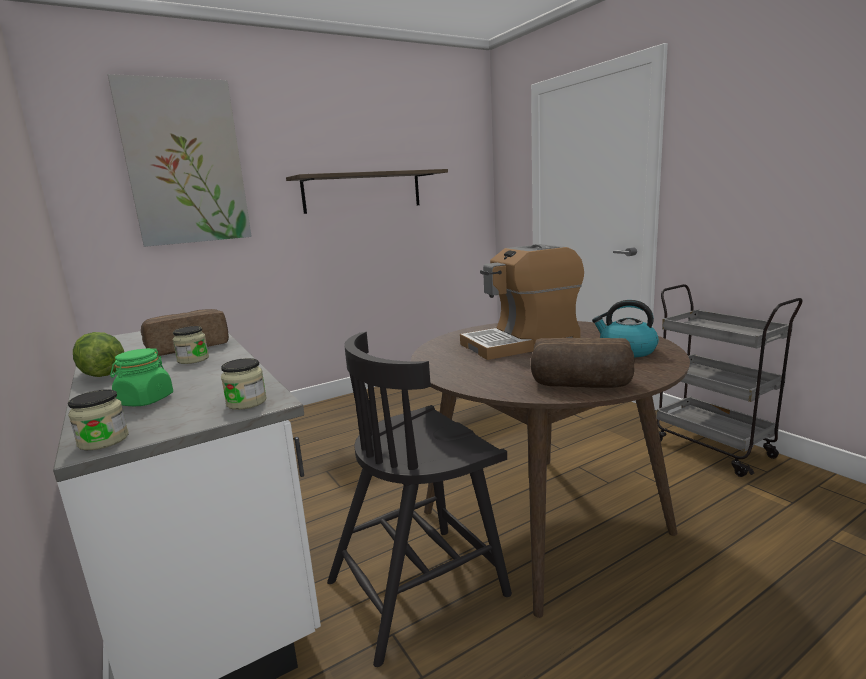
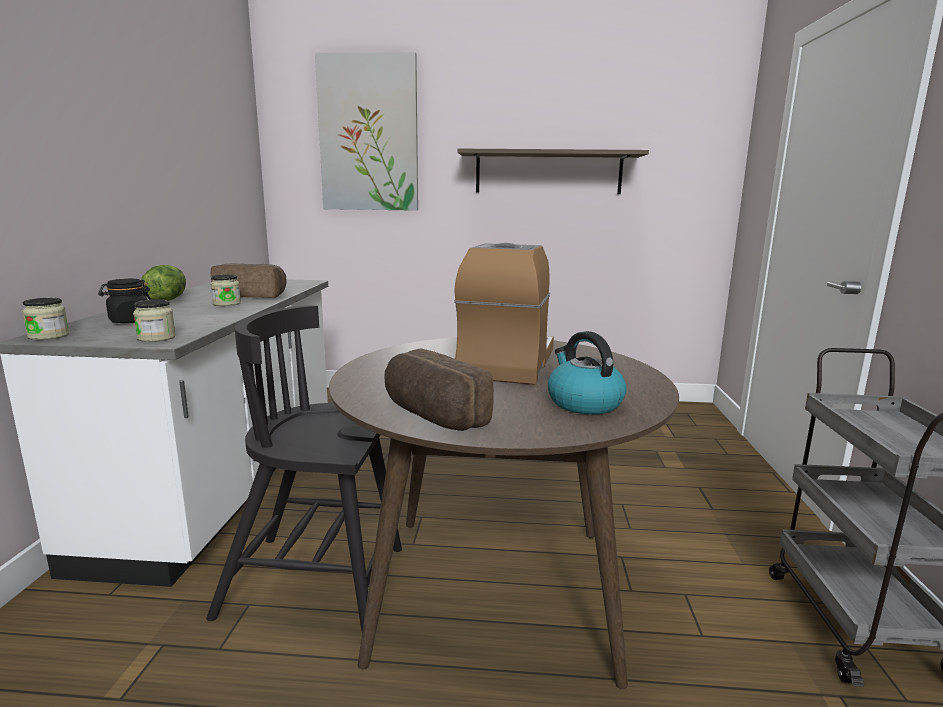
camera: 35 degrees right, 0 degrees up
green jar [110,348,173,406] -> black jar [98,279,151,323]
coffee machine [460,244,584,360] -> coffee machine turned 90 degrees clockwise [454,243,554,385]

